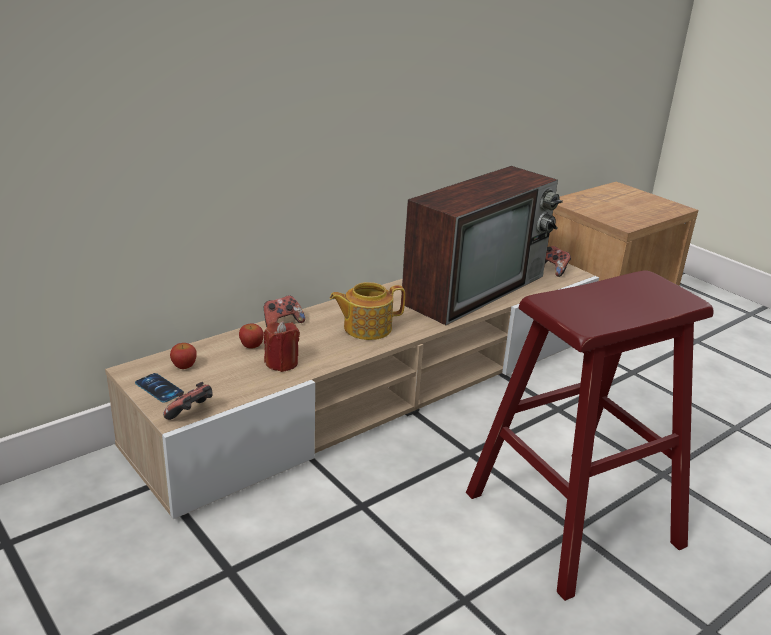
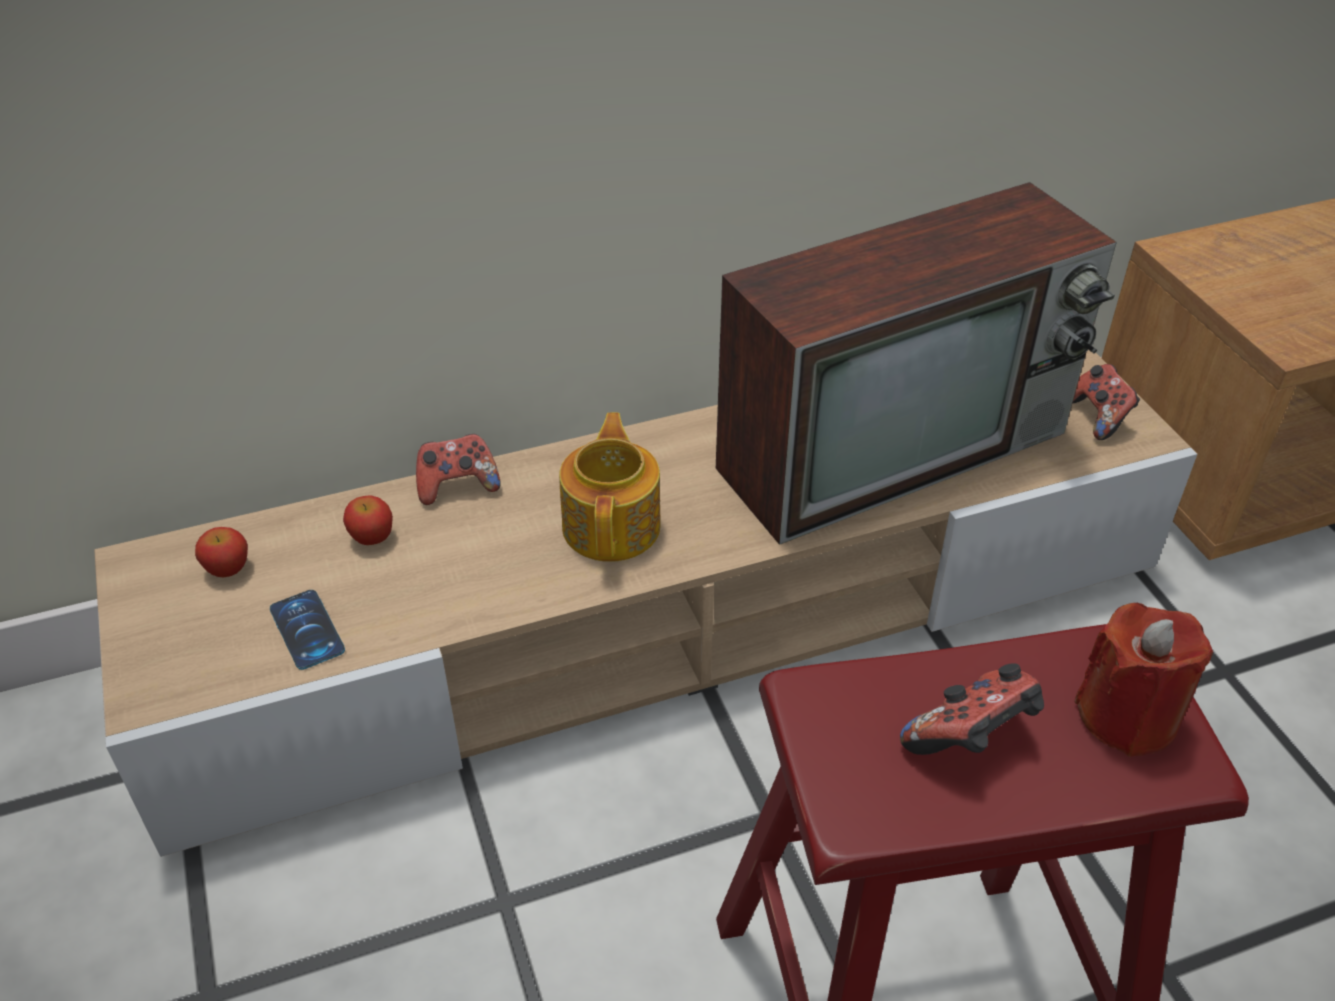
camera: 20 degrees right, 15 degrees up
phone [135,373,184,403] -> phone moved to [270,590,345,670]
game controller [163,382,213,420] -> game controller moved to [900,663,1044,755]
red candle [264,321,300,372] -> red candle moved to [1074,603,1213,757]
teapot [330,282,405,340] -> teapot turned 90 degrees clockwise [559,413,661,562]

